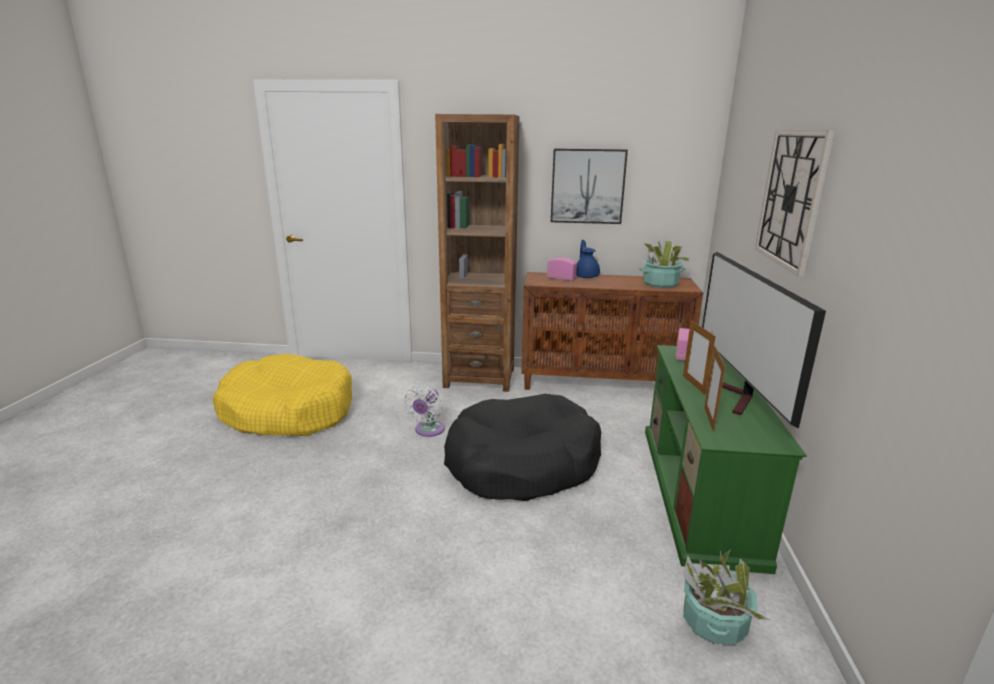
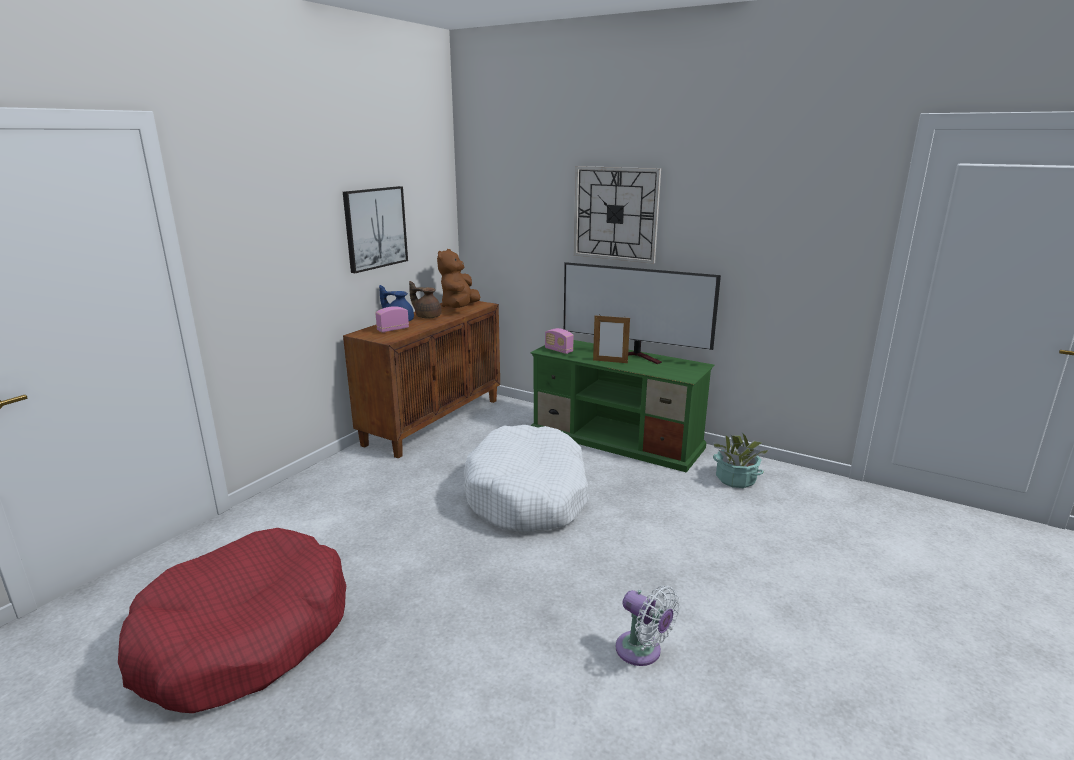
camera: 65 degrees left, 0 degrees up
yellow dog bed [213,354,352,436] -> red dog bed [118,528,346,713]
white fan [404,385,445,437] -> white fan moved to [616,586,680,666]
brown bookcase [435,114,520,392] -> none
black dog bed [444,394,601,501] -> white dog bed [464,425,589,532]
potted plant [639,241,691,288] -> brown plush toy [437,249,480,308]
picture frame [704,346,726,433] -> none
none -> brown teapot [409,281,442,319]

